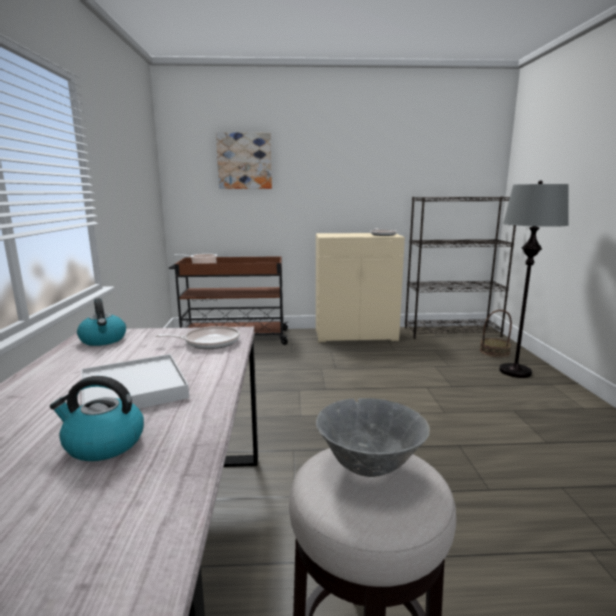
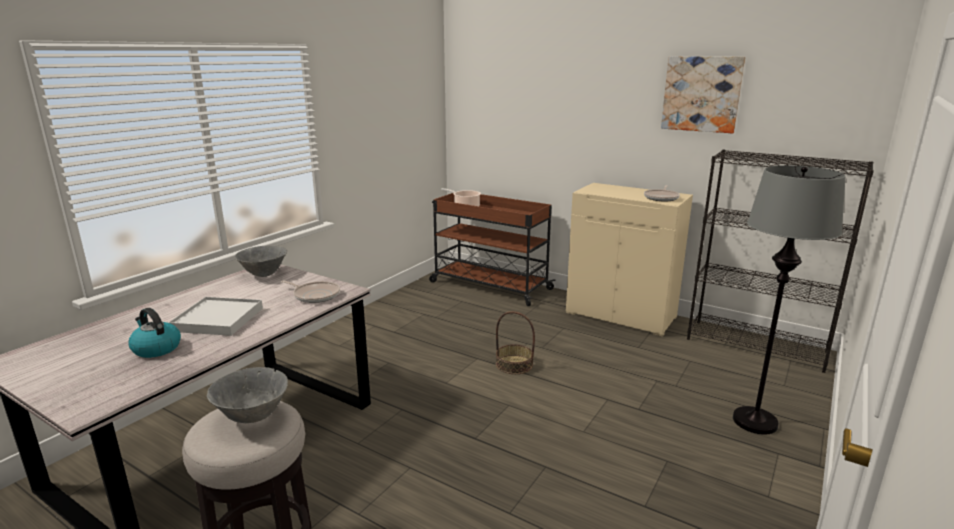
camera: 35 degrees right, 5 degrees up
kettle [77,298,126,346] -> grey bowl [235,246,287,277]
picture [216,132,272,189] -> picture moved to [661,56,746,133]
basket [480,310,512,357] -> basket moved to [496,311,535,374]

